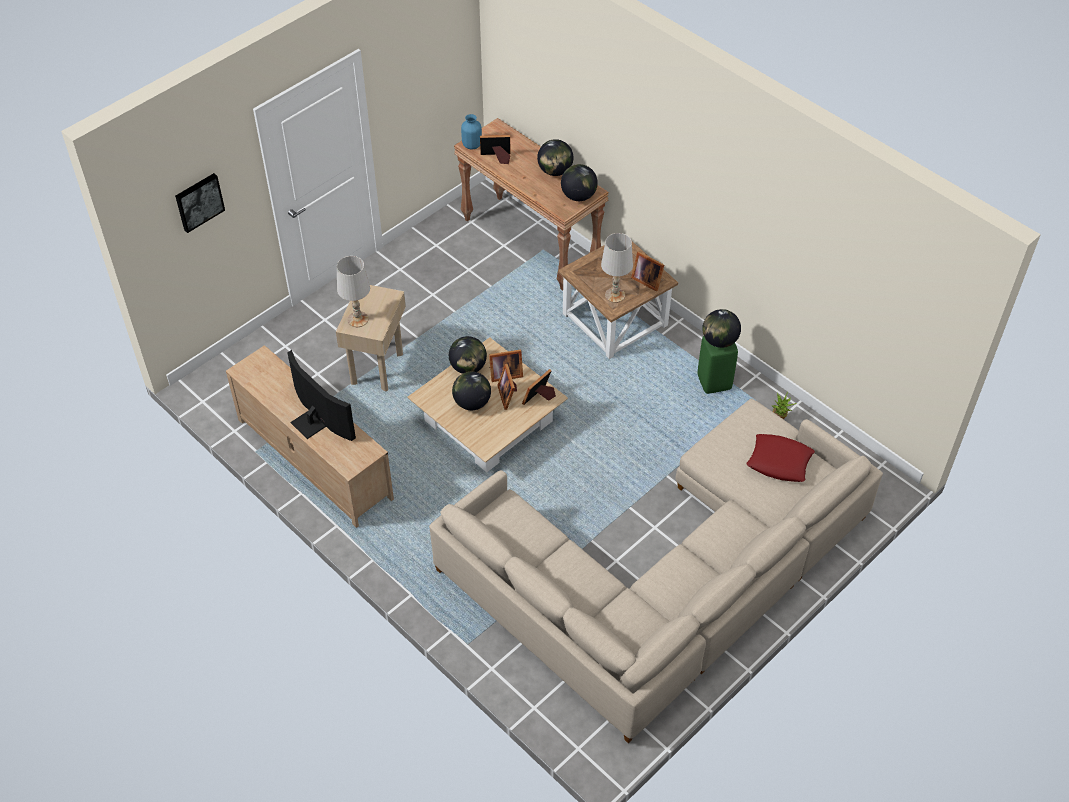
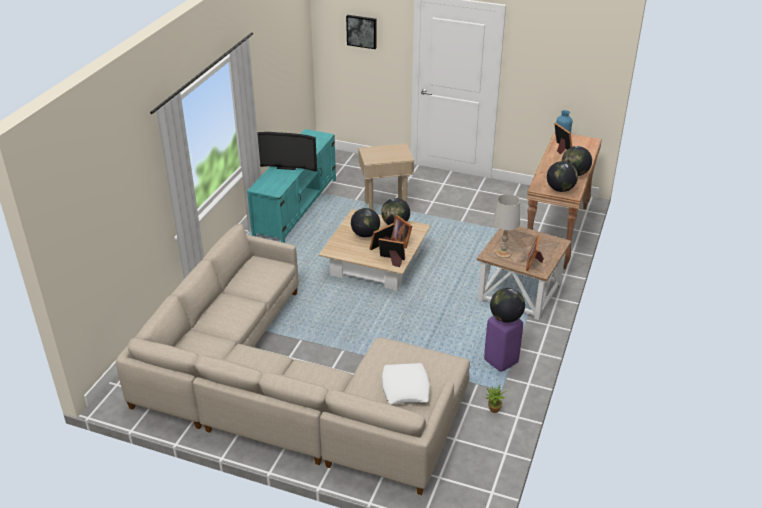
camera: 65 degrees right, 15 degrees down
beige tv stand [226,345,394,528] -> turquoise tv stand [247,129,336,243]
television [287,350,356,441] -> television turned 75 degrees clockwise [257,132,317,172]
white table lamp [337,256,370,327] -> none
green stool [698,336,738,394] -> purple stool [484,316,523,372]
red pillow [747,434,815,482] -> white pillow [382,363,430,404]

